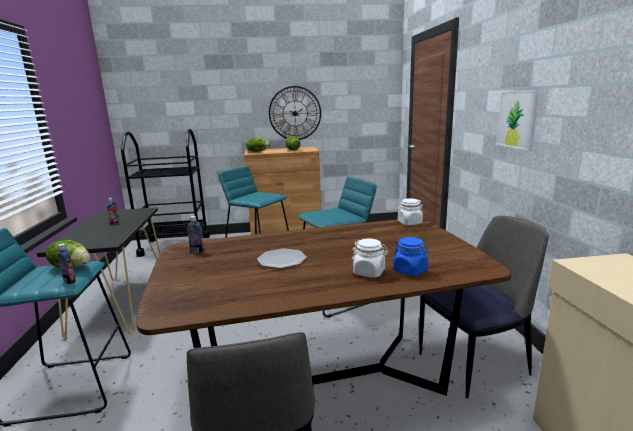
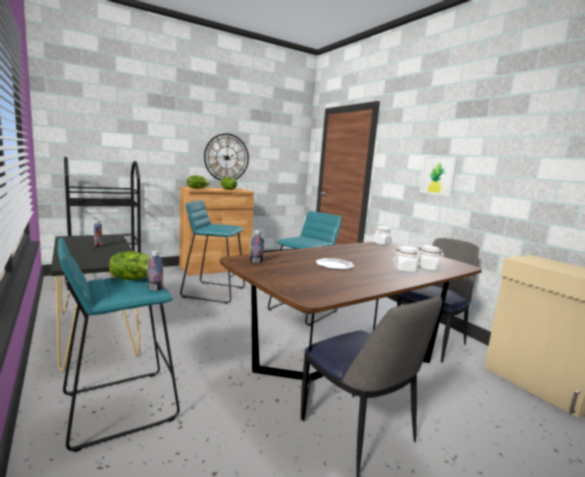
camera: 25 degrees left, 5 degrees down
blue jar [393,237,429,276] -> white jar [416,245,444,271]

